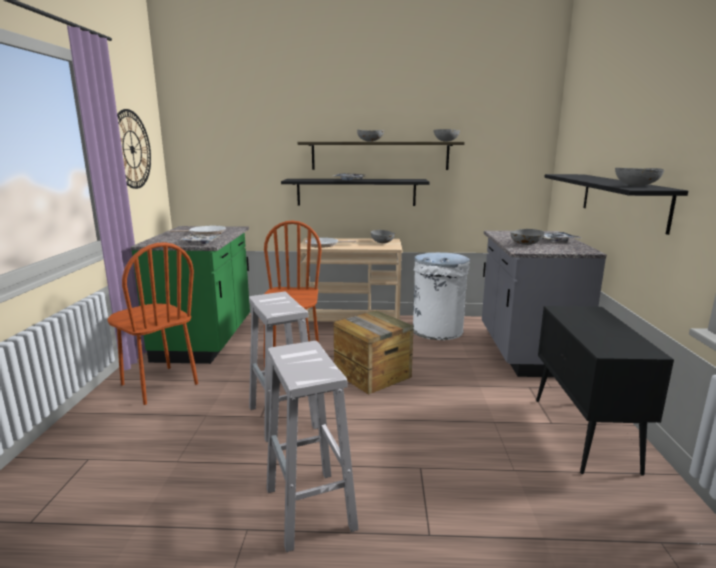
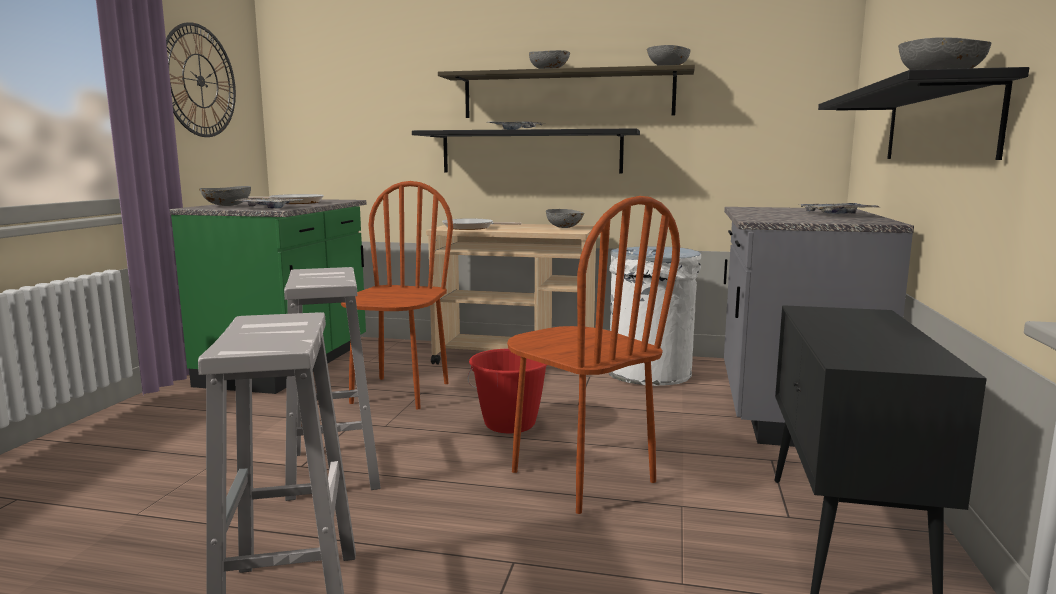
camera: 10 degrees right, 5 degrees down
brown chair [107,242,198,405] -> brown chair moved to [507,196,680,514]
crate [333,310,414,395] -> red bucket [468,348,547,433]
grey bowl [510,229,545,245] -> grey bowl moved to [199,186,251,206]

